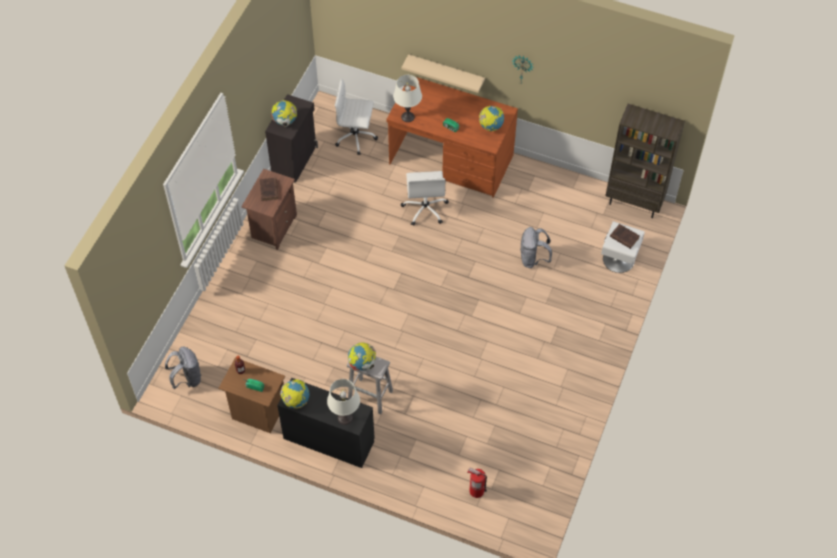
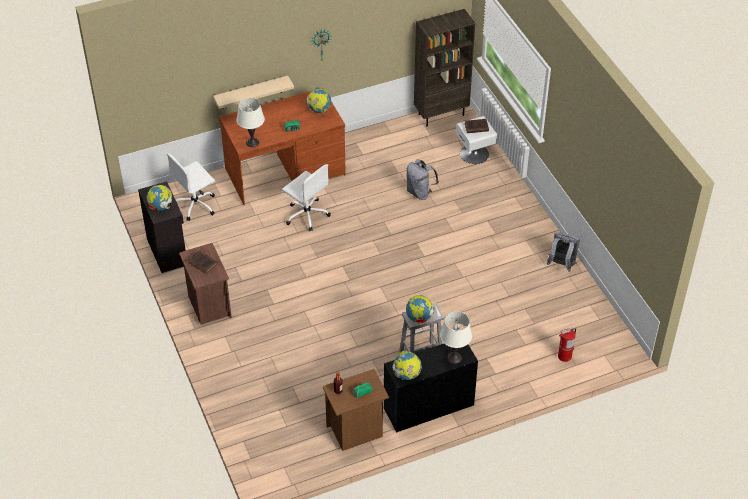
camera: 45 degrees left, 10 degrees down
grey backpack [165,347,201,389] -> grey backpack moved to [547,232,580,272]

